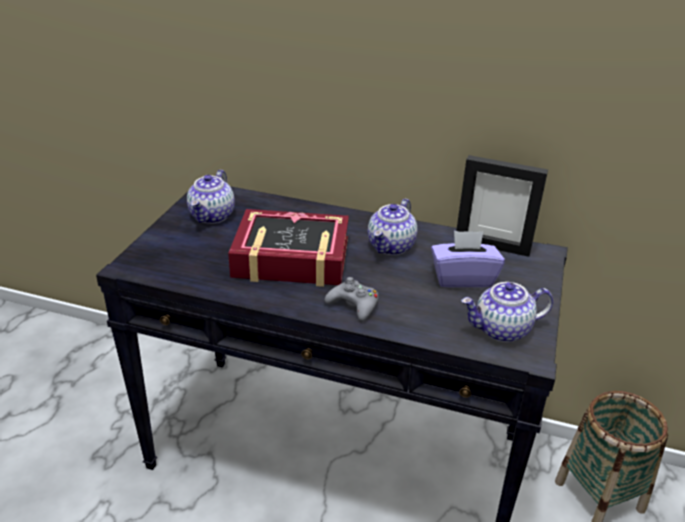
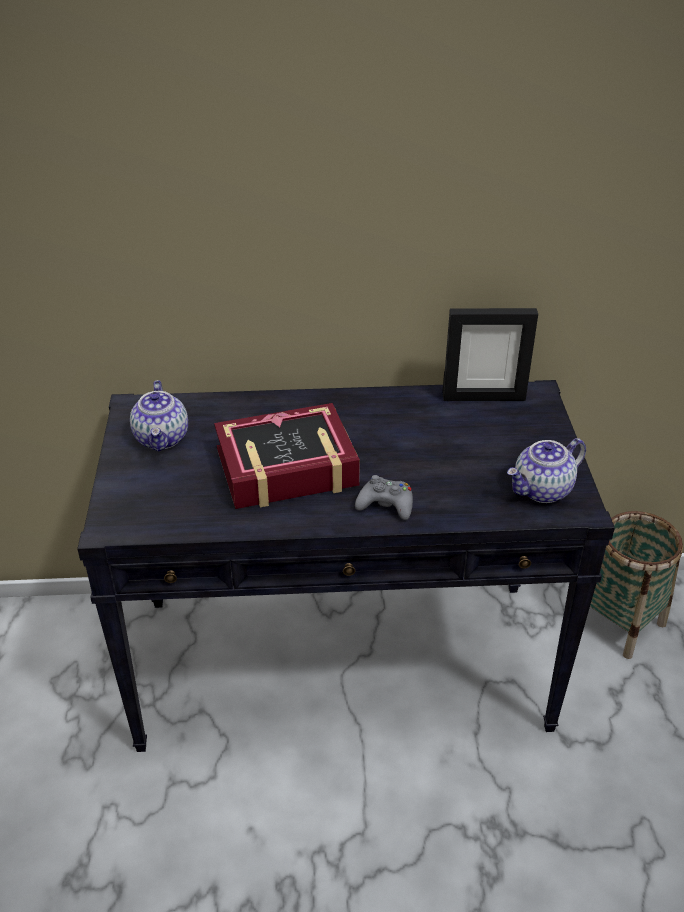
camera: 20 degrees left, 5 degrees up
teapot [368,199,418,255] -> none
purple tissue box [431,231,505,287] -> none

